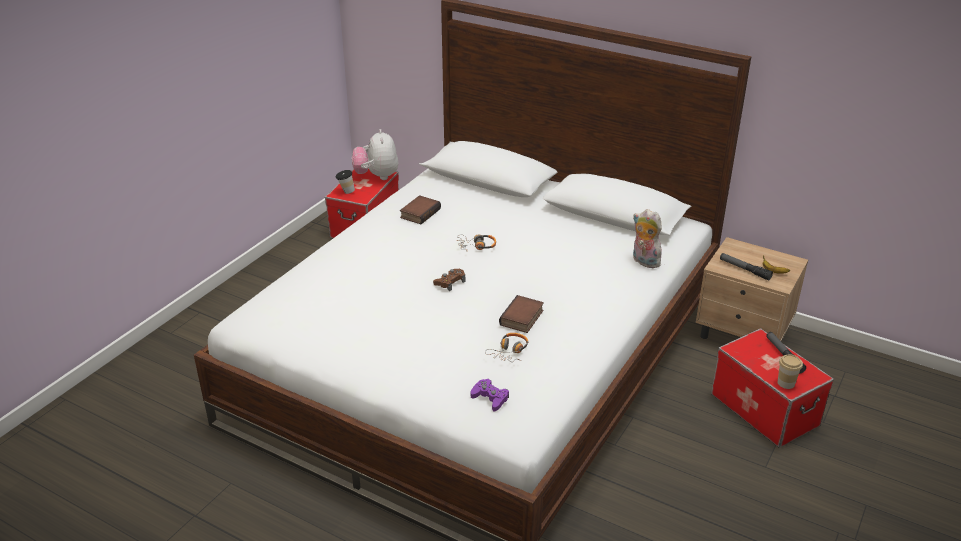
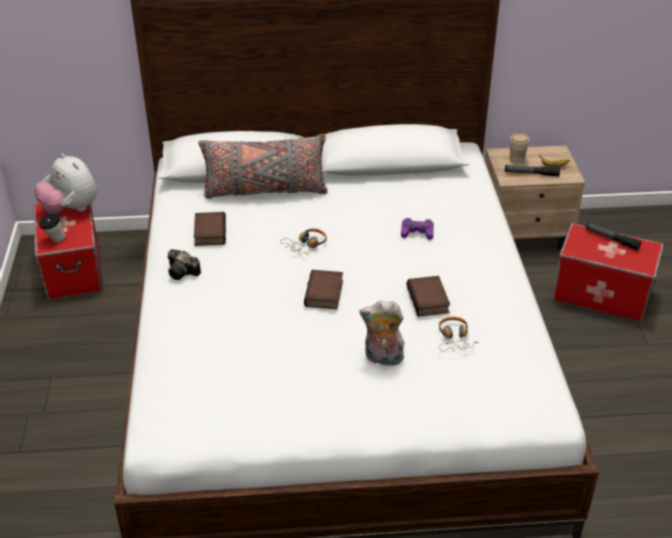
camera: 35 degrees left, 5 degrees up
brown game controller [433,269,465,291] -> book [304,270,343,309]
purple game controller [471,379,509,411] -> purple game controller moved to [401,218,434,240]
plush toy [633,209,662,268] -> plush toy moved to [359,300,404,366]
cup [778,354,803,389] -> cup moved to [510,133,530,164]
none -> camera [167,249,201,280]
none -> grey pillow [198,134,328,199]

